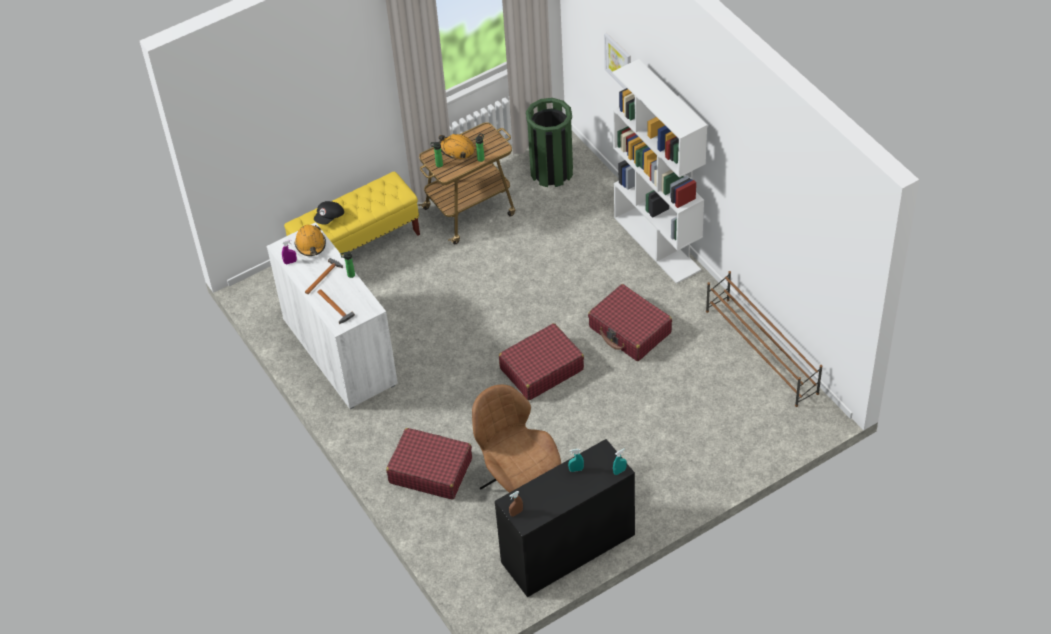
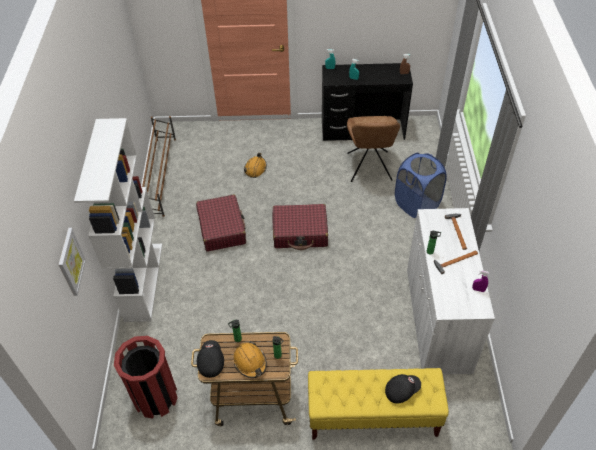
camera: 150 degrees left, 0 degrees up
orange hard hat [295,225,326,256] -> orange hard hat moved to [244,153,267,178]
red suitcase [386,428,472,500] -> blue laundry basket [395,153,447,218]
green trash can [526,98,573,187] -> red trash can [114,336,178,419]
none -> black cap [197,340,224,378]

